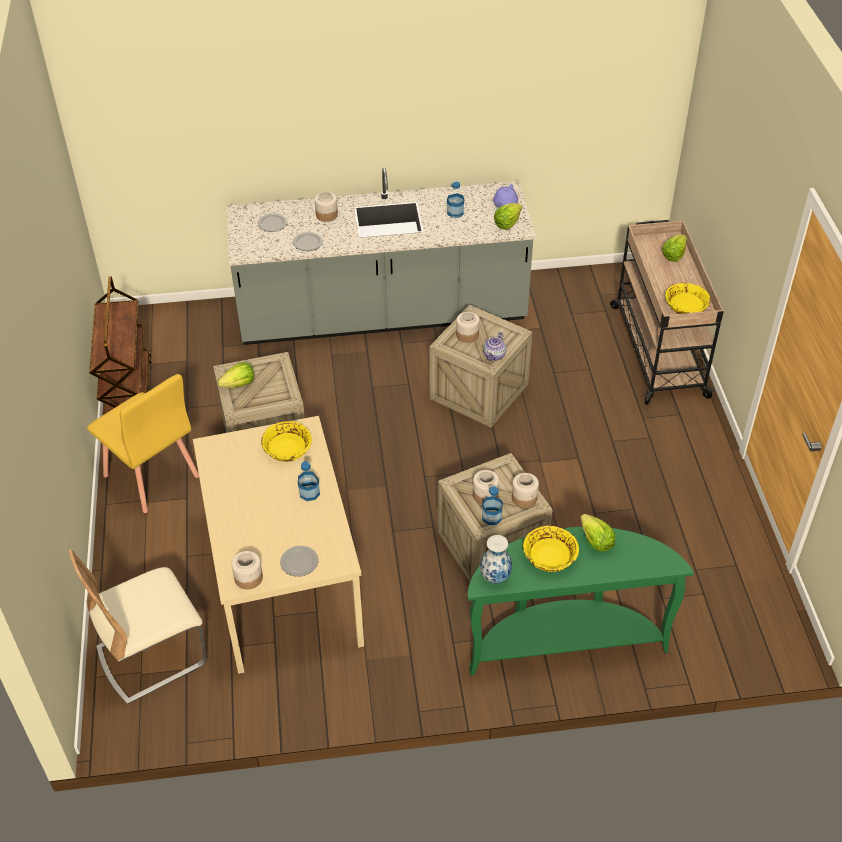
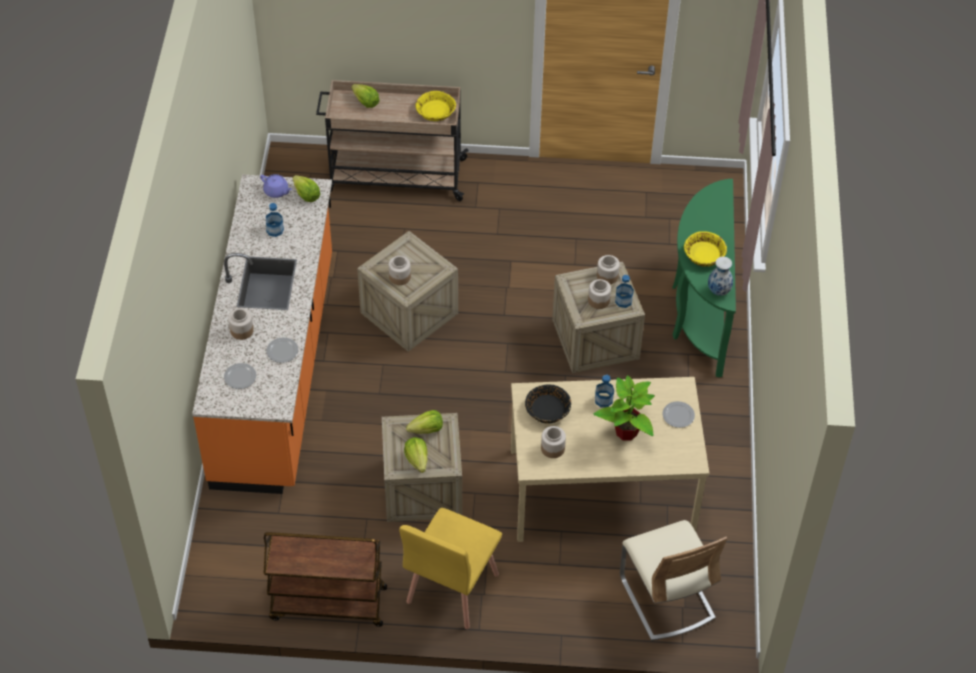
camera: 80 degrees left, 5 degrees up
yellow chair [87,374,199,513] -> yellow chair turned 150 degrees clockwise [399,508,502,629]
grey counter [227,168,536,345] -> orange counter [192,174,332,494]
jar [232,551,263,590] -> jar moved to [541,426,566,458]
yellow bowl [261,421,312,462] -> black bowl [525,384,571,424]
teapot [483,333,506,361] -> none
lettuce [580,514,615,552] -> lettuce moved to [406,410,443,434]
none -> potted plant [594,375,655,440]

